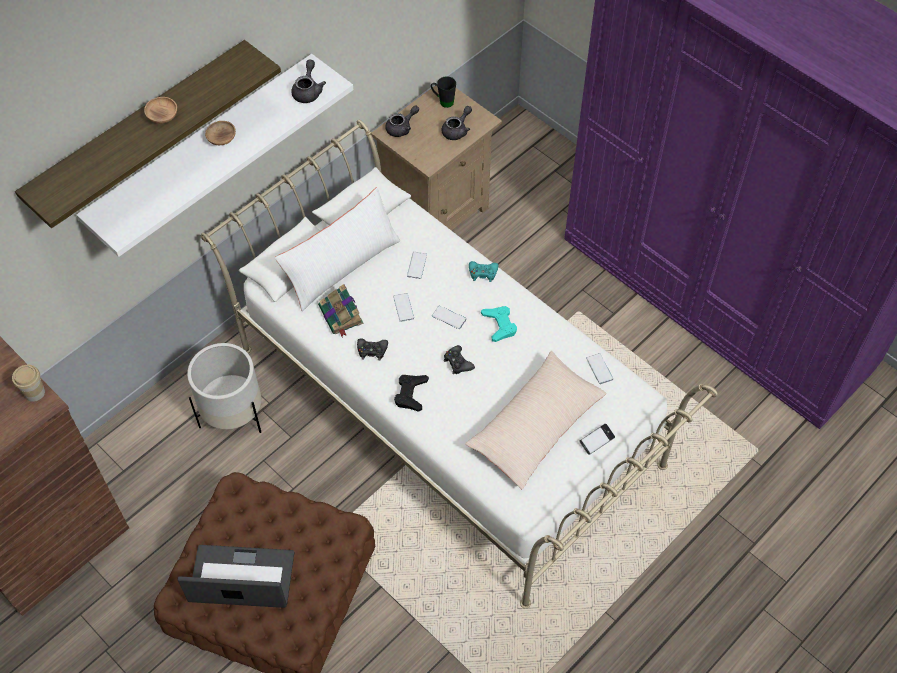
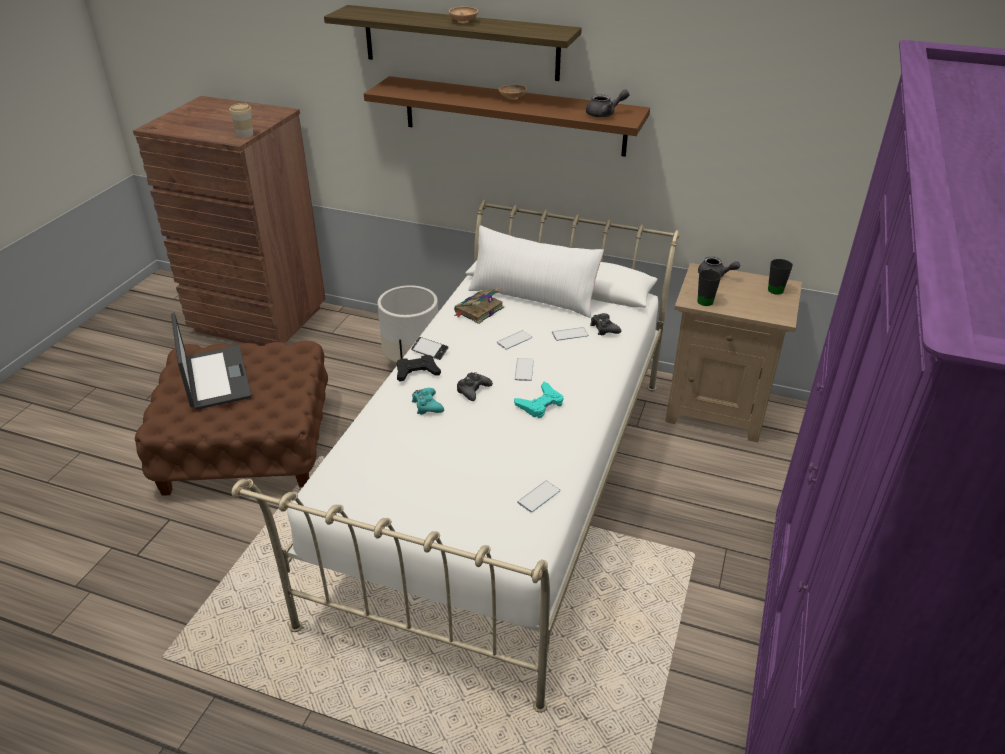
camera: 65 degrees right, 20 degrees down
white shelf [76,54,353,257] -> brown shelf [364,76,650,157]
black game controller [357,339,388,360] -> black game controller moved to [590,313,621,335]
grey teapot [442,106,472,140] -> none
beige pillow [465,351,607,490] -> none
turquoise game controller [469,261,498,282] -> turquoise game controller moved to [412,388,444,415]
phone [579,424,615,455] -> phone moved to [411,337,448,360]
none -> black mug [697,270,721,306]

